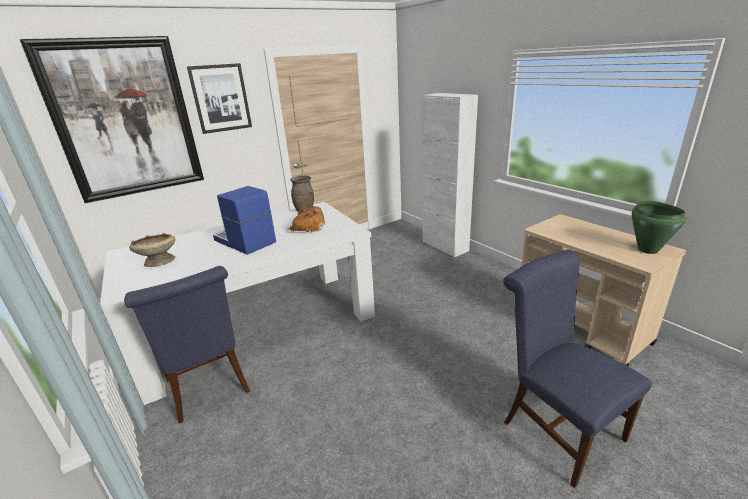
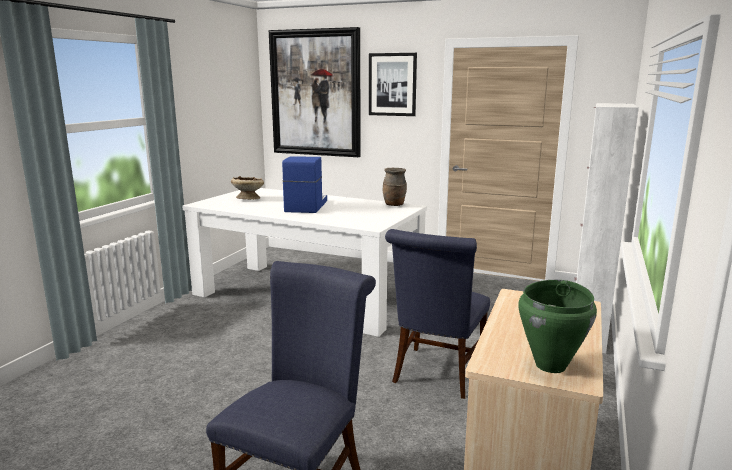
camera: 55 degrees right, 10 degrees down
blue chair [124,266,250,423] -> blue chair moved to [385,229,490,399]
bread [287,206,325,232] -> none

